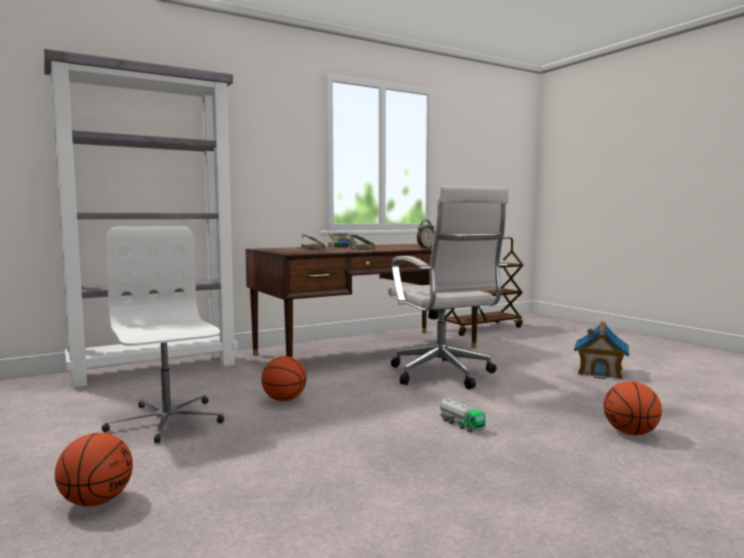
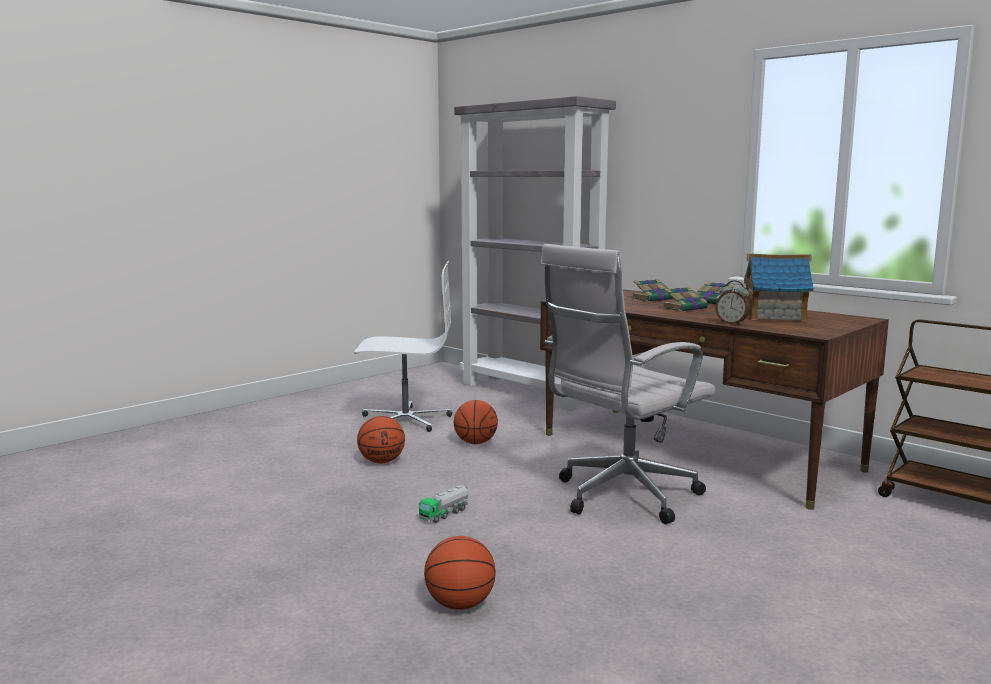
camera: 75 degrees right, 5 degrees up
basketball [55,433,133,506] -> basketball moved to [357,416,405,464]
white office chair [102,226,224,443] -> white office chair turned 45 degrees clockwise [354,261,452,432]
toy house [574,322,629,379] -> toy house moved to [744,254,814,321]

